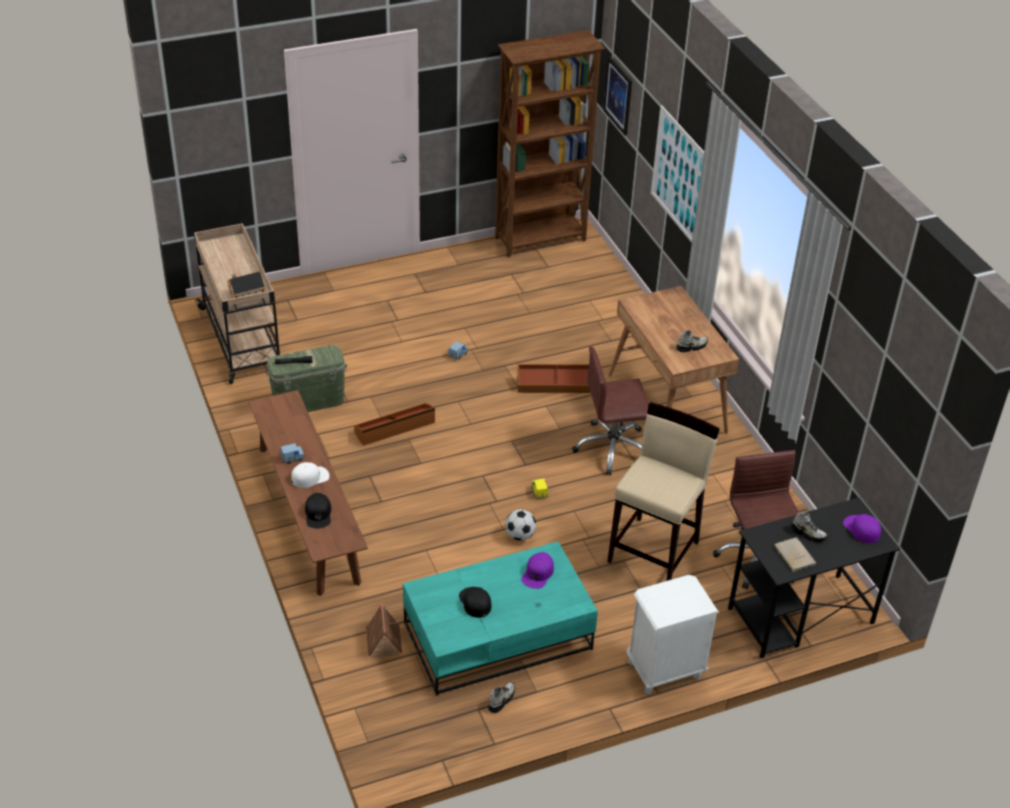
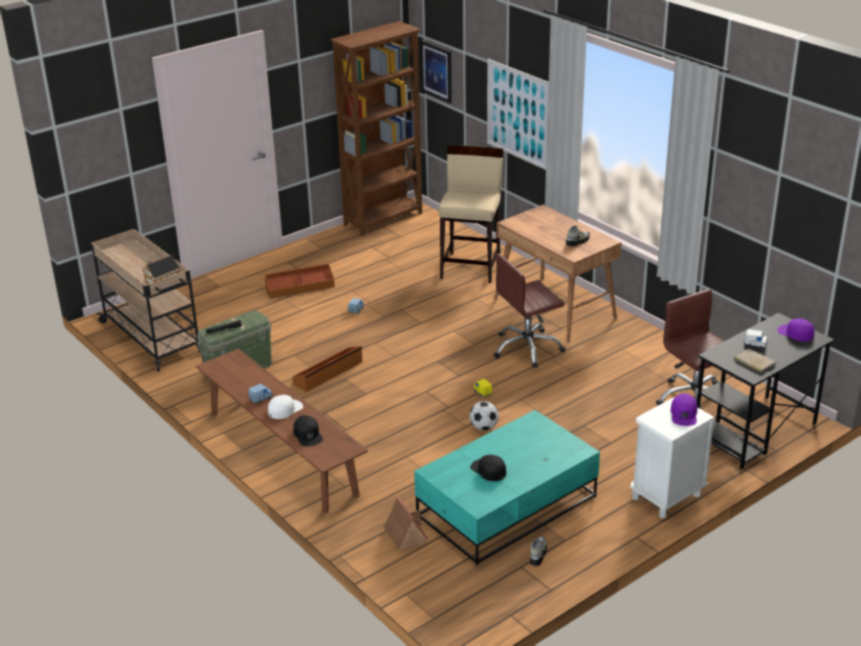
camera: 15 degrees left, 10 degrees down
brown storage box [517,364,591,393] -> brown storage box moved to [265,263,335,298]
purple cap [521,552,554,589] -> purple cap moved to [671,393,697,426]
beige stool [607,402,720,581] -> beige stool moved to [438,145,503,283]
shoe [791,512,828,542] -> white toy car [744,329,768,349]

